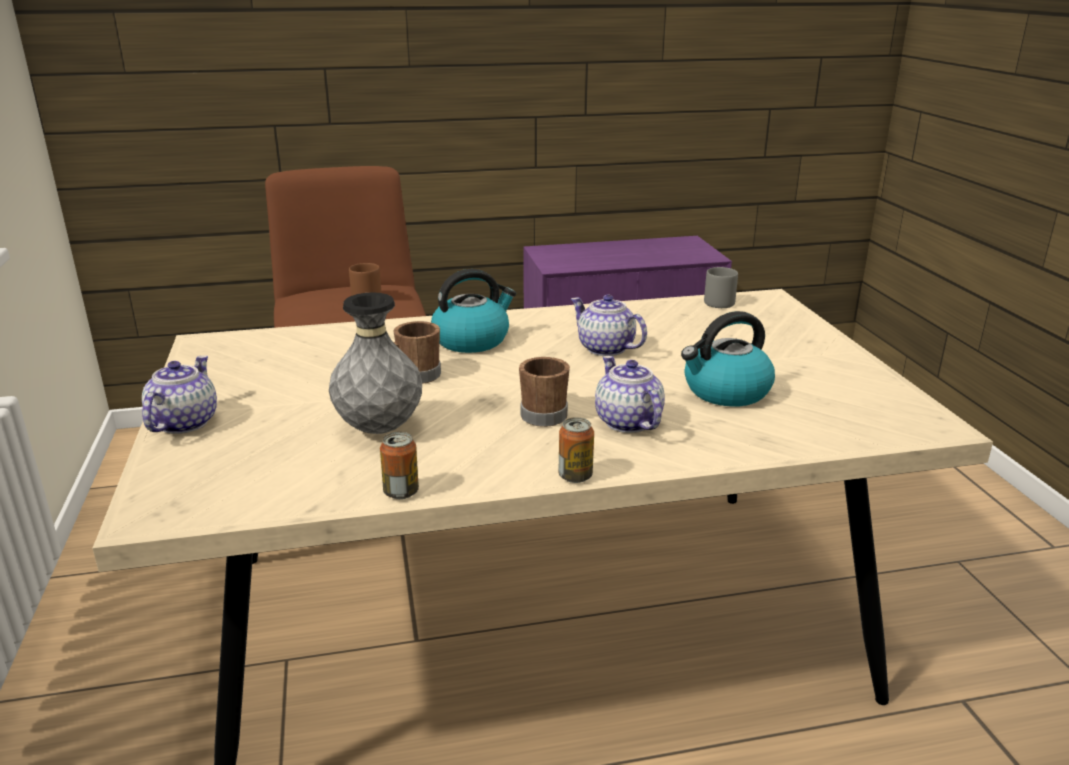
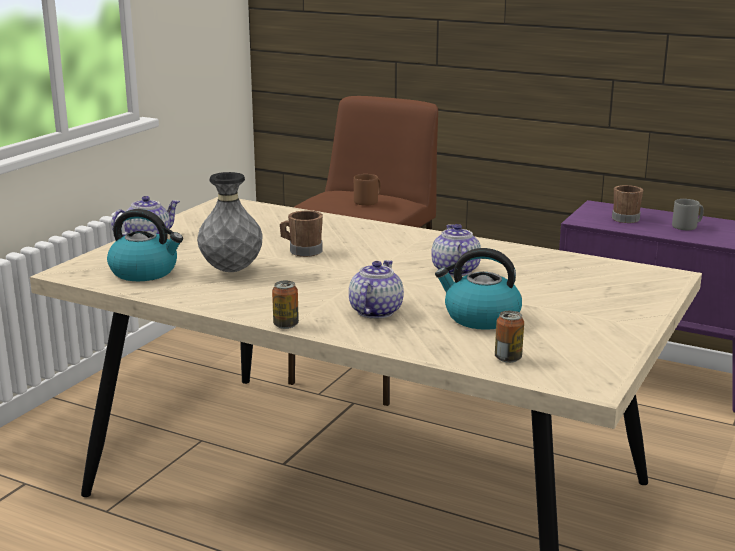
camera: 40 degrees right, 5 degrees down
can [380,432,419,499] -> can moved to [495,311,524,363]
kettle [431,269,516,353] -> kettle moved to [107,209,183,281]
brown mug [519,357,570,427] -> brown mug moved to [612,185,643,223]
grey mug [704,267,738,308] -> grey mug moved to [672,199,704,230]

